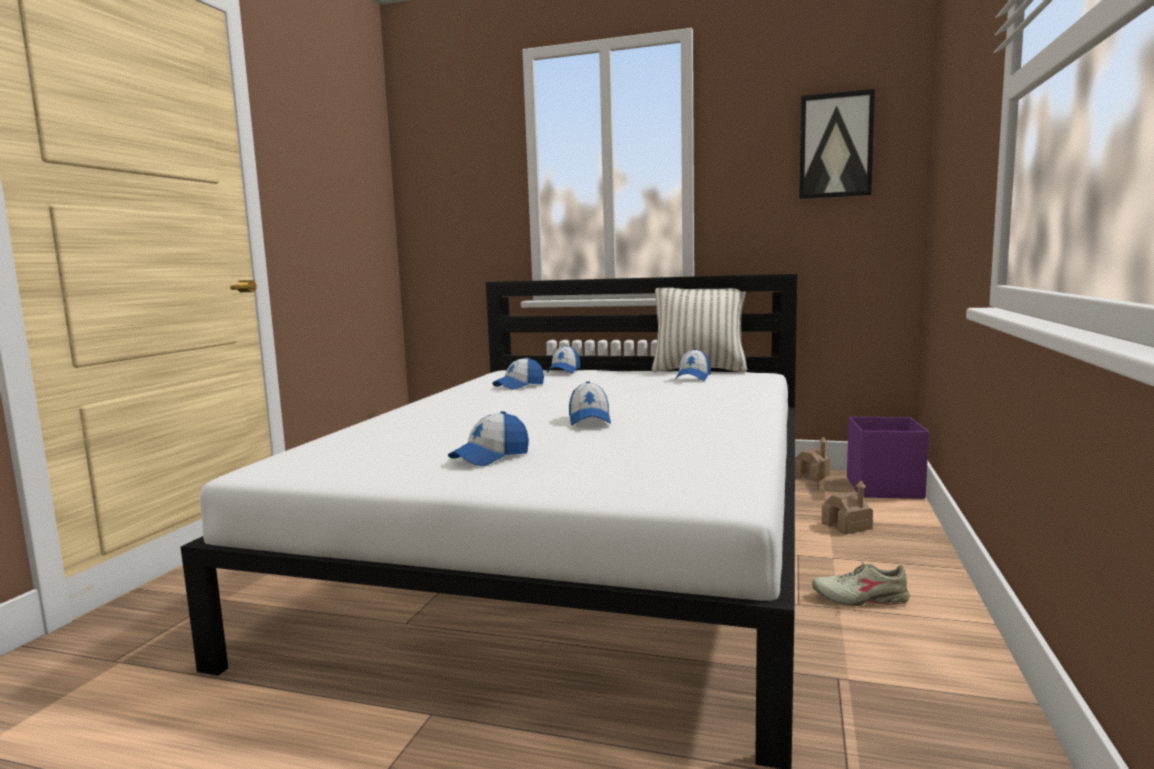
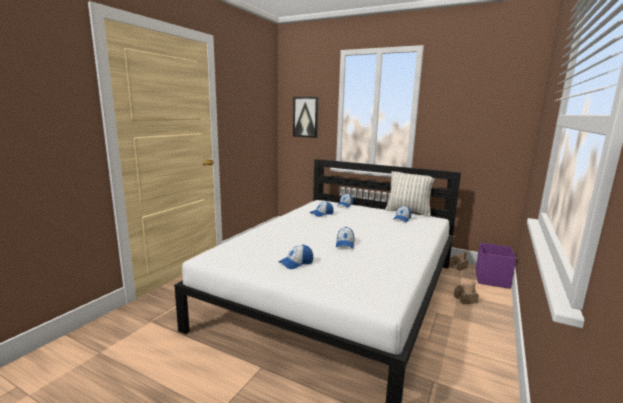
camera: 10 degrees right, 5 degrees up
picture [799,89,875,199] -> picture moved to [293,97,318,138]
beige shoe [812,561,910,606] -> none

